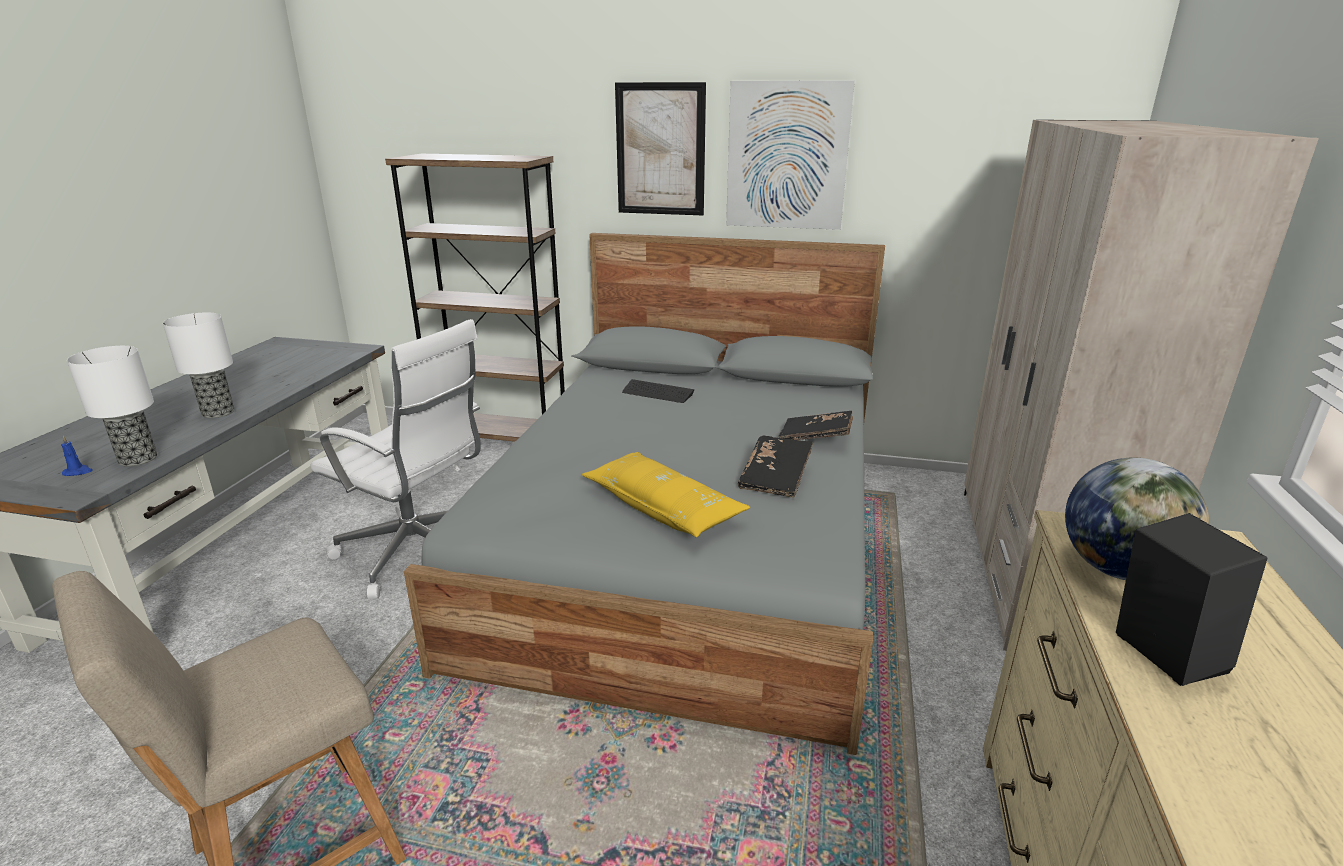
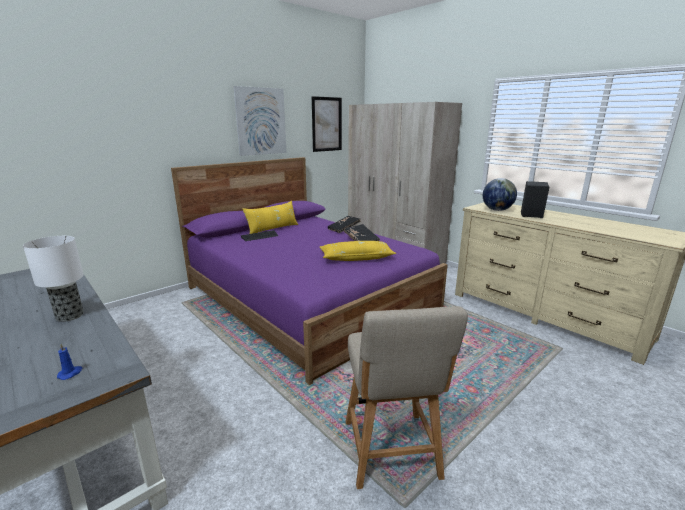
camera: 55 degrees left, 5 degrees down
table lamp [67,346,157,467] -> none
white office chair [311,319,481,599] -> none
brown bookcase [385,154,565,442] -> none
grey bed [404,233,885,755] -> purple bed [171,157,448,385]
picture [615,82,706,215] -> picture moved to [312,96,342,152]
none -> yellow pillow [242,201,298,234]

